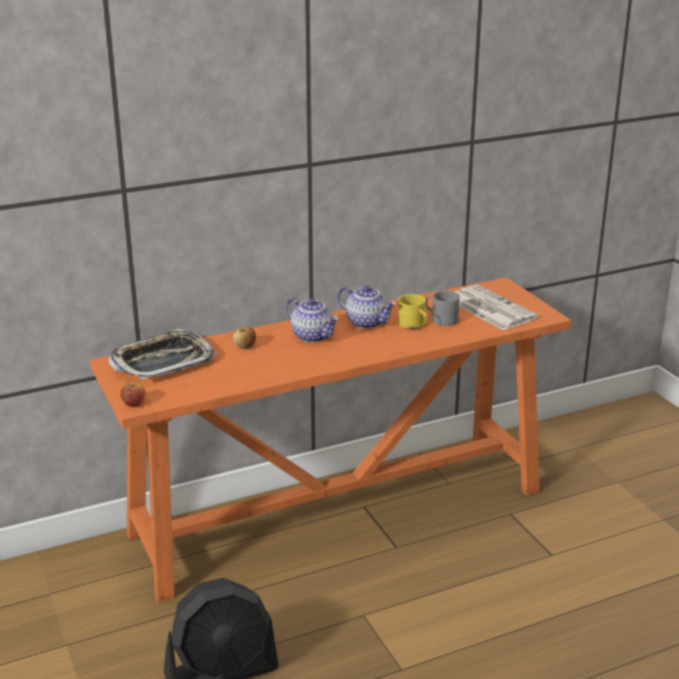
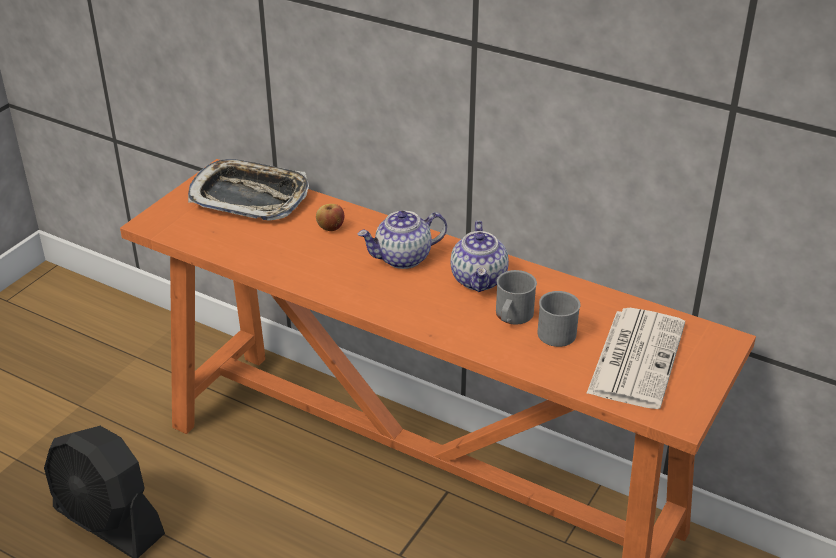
camera: 55 degrees right, 10 degrees up
apple [120,383,146,407] -> none
teapot [286,298,339,343] -> teapot turned 60 degrees clockwise [357,211,447,269]
yellow mug [398,294,427,330] -> grey mug [496,270,537,324]

